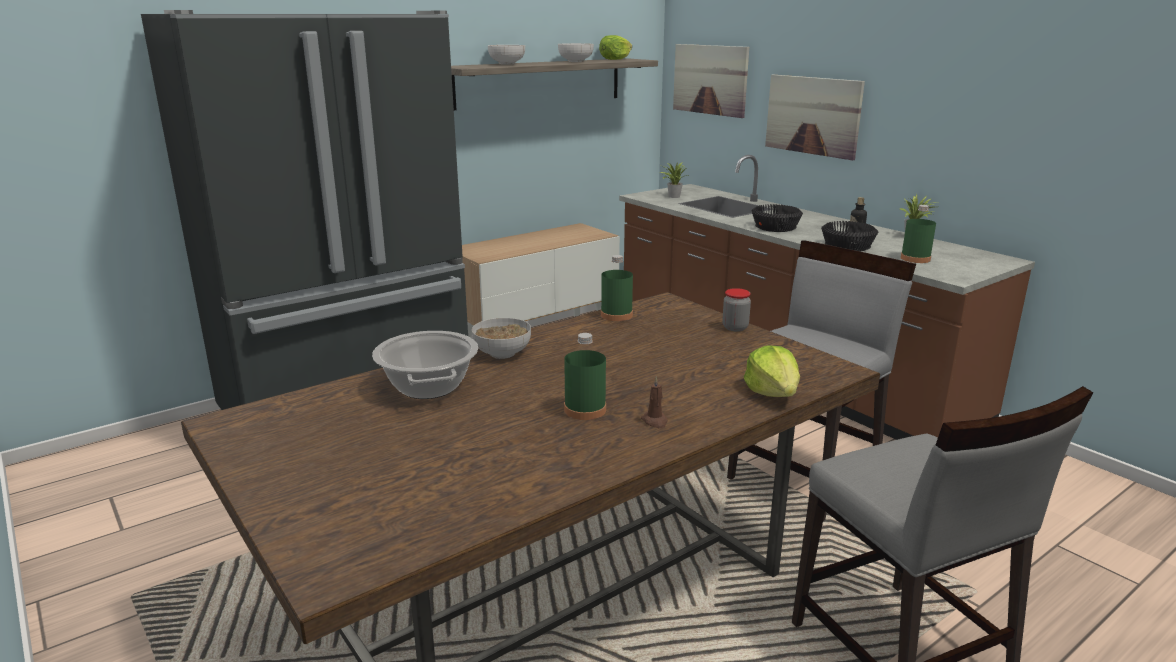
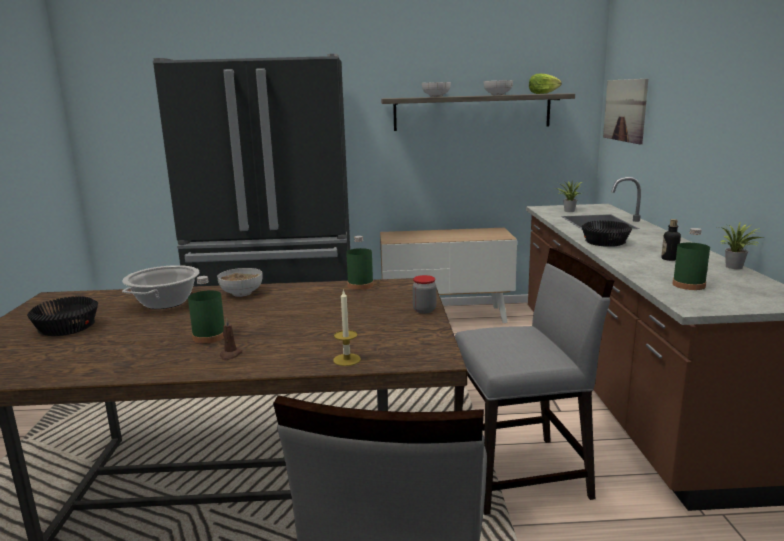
camera: 35 degrees right, 5 degrees down
lettuce [744,345,800,397] -> candle [333,289,361,366]
picture [765,74,865,160] -> none
black bowl [821,221,878,251] -> black bowl moved to [27,296,98,336]

